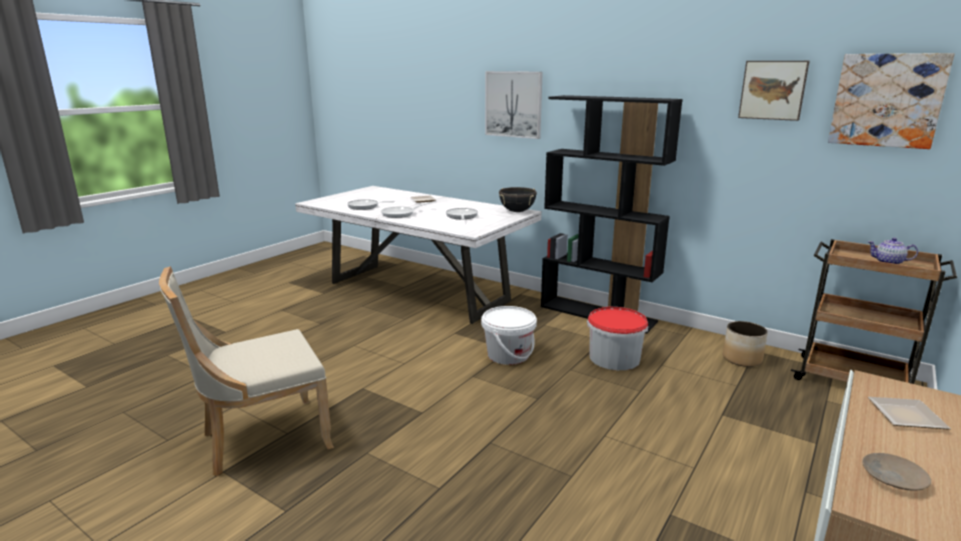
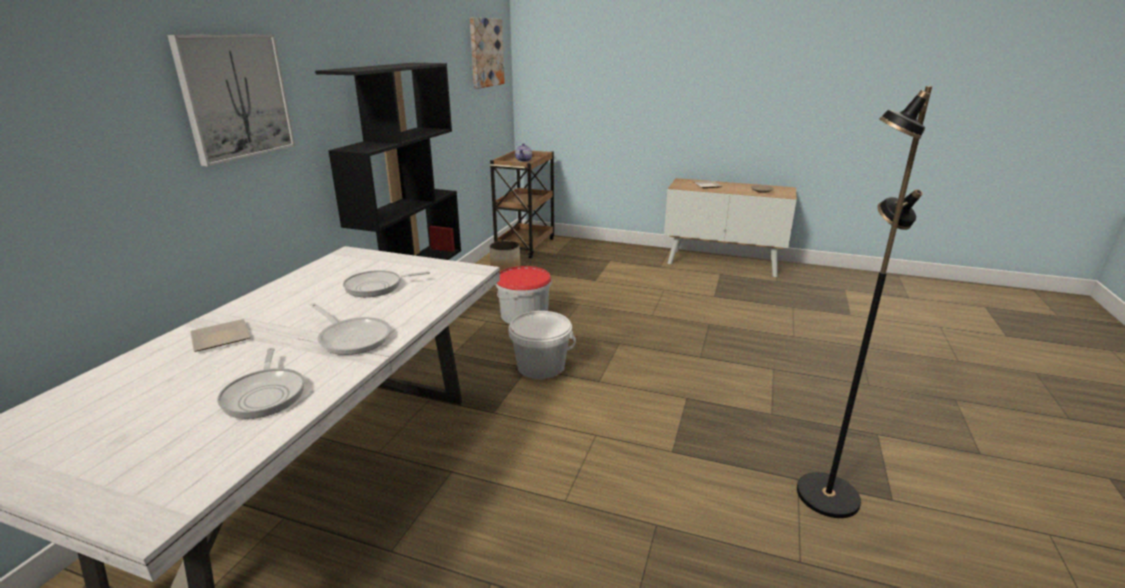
camera: 105 degrees left, 5 degrees up
beige chair [159,266,334,476] -> black floor lamp [797,86,932,518]
black cooking pot [499,187,537,212] -> none
picture [738,61,810,121] -> none

